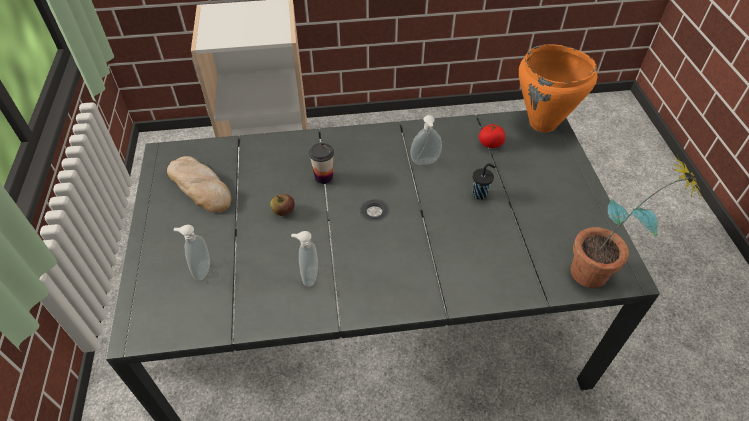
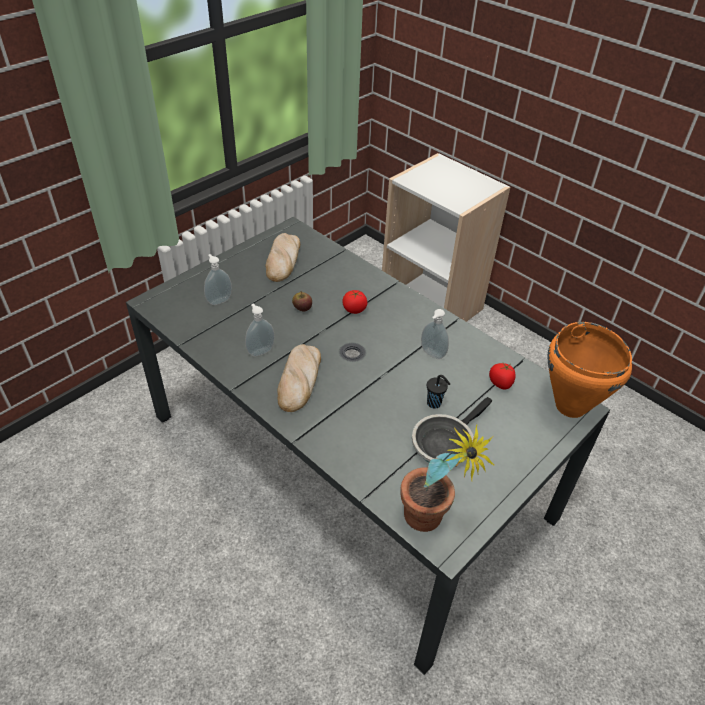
camera: 50 degrees right, 5 degrees down
cup [309,143,334,184] -> tomato [342,290,367,314]
none -> bread [277,344,321,412]
none -> frying pan [412,397,492,463]

